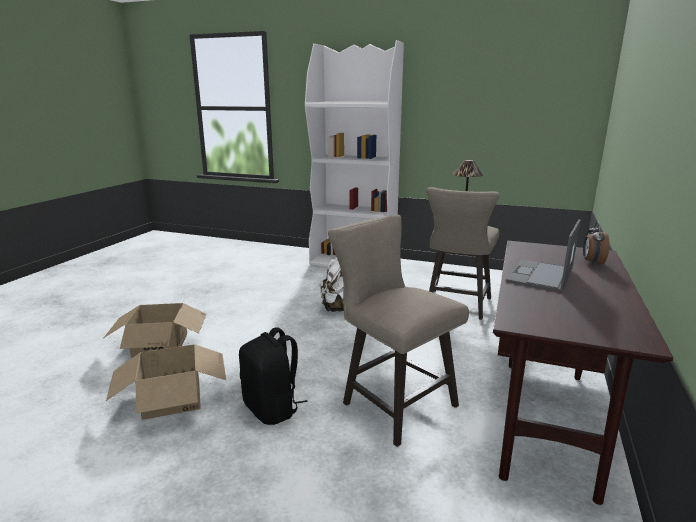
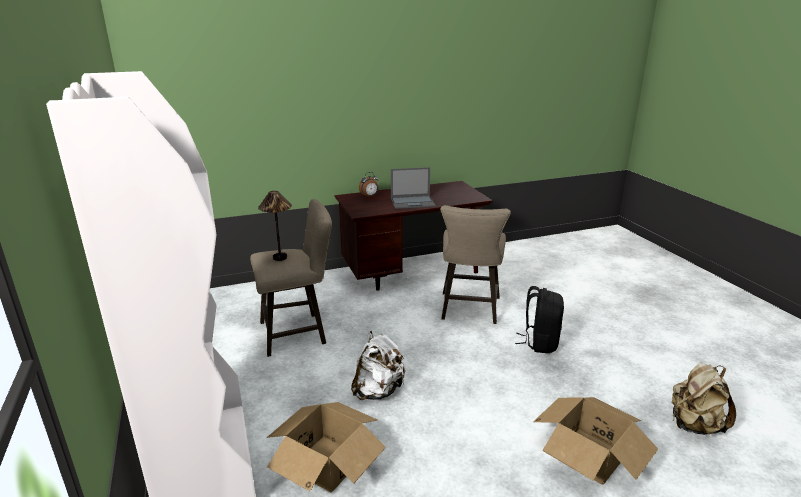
camera: 130 degrees left, 5 degrees up
cardboard box [106,344,226,420] -> cardboard box moved to [267,402,386,493]
none -> beige backpack [672,363,736,435]

